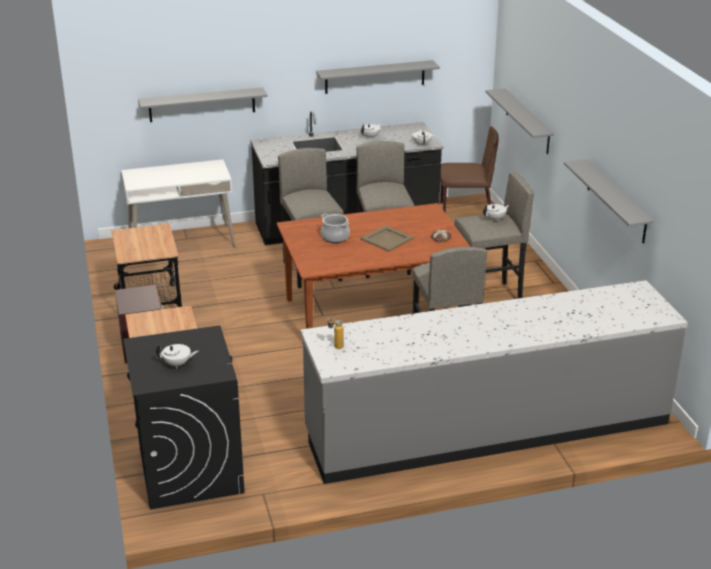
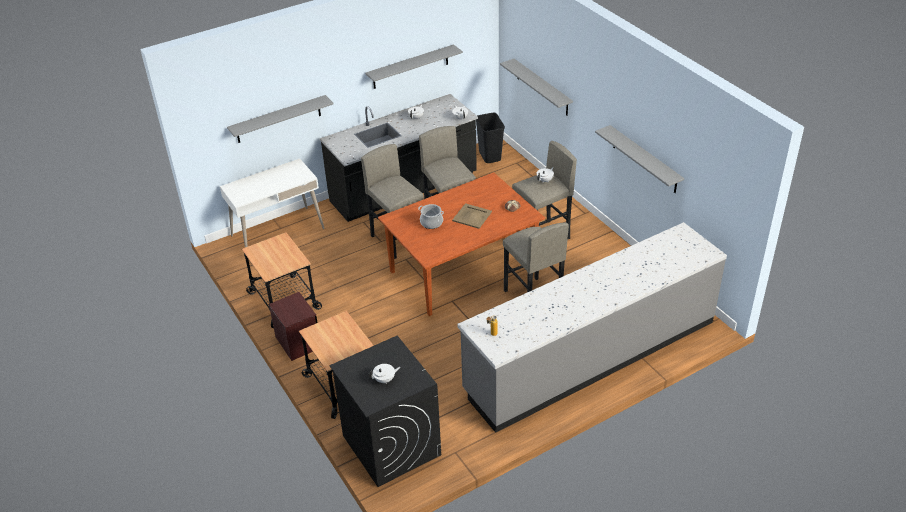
camera: 15 degrees left, 10 degrees up
brown chair [440,126,499,213] -> black trash can [476,113,505,163]

